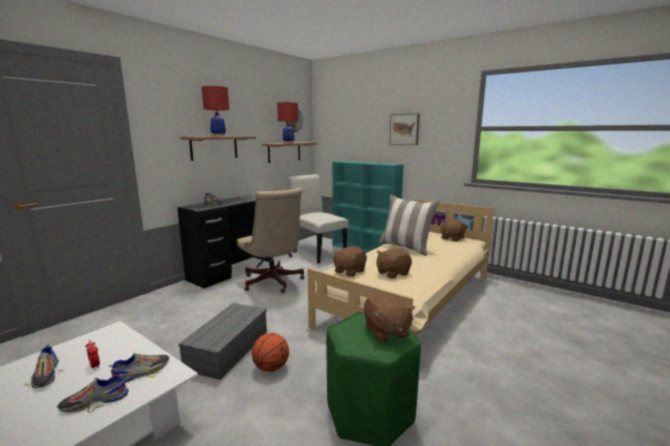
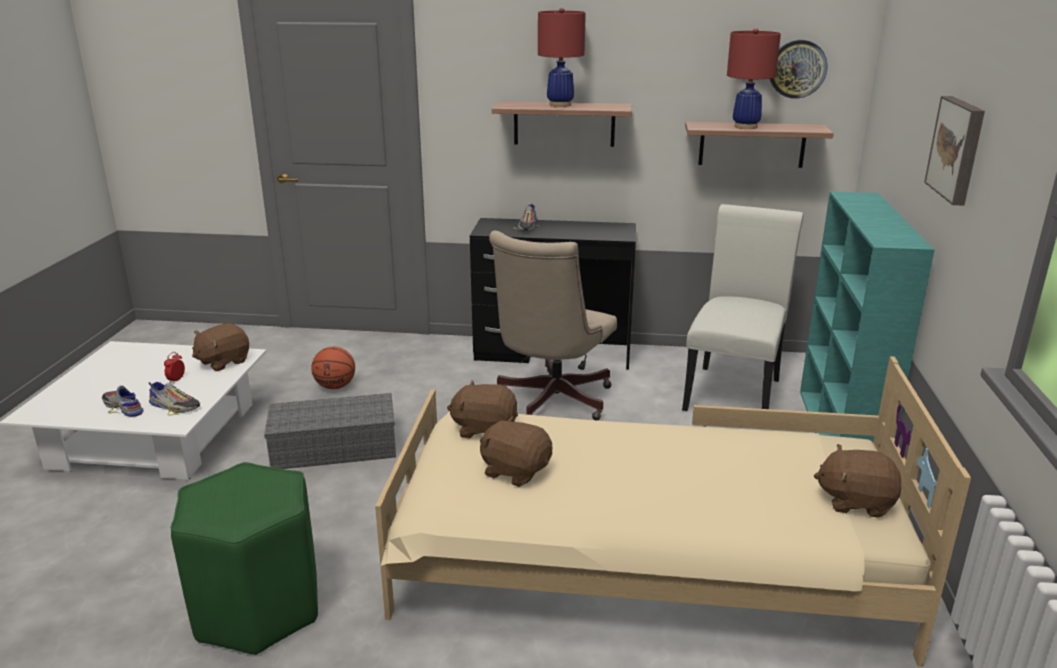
camera: 60 degrees right, 10 degrees up
shoe [24,345,63,388] -> none
basketball [252,333,289,372] -> basketball moved to [311,347,355,389]
brown plush toy [364,292,415,343] -> brown plush toy moved to [192,323,249,371]
pillow [379,195,439,256] -> none

